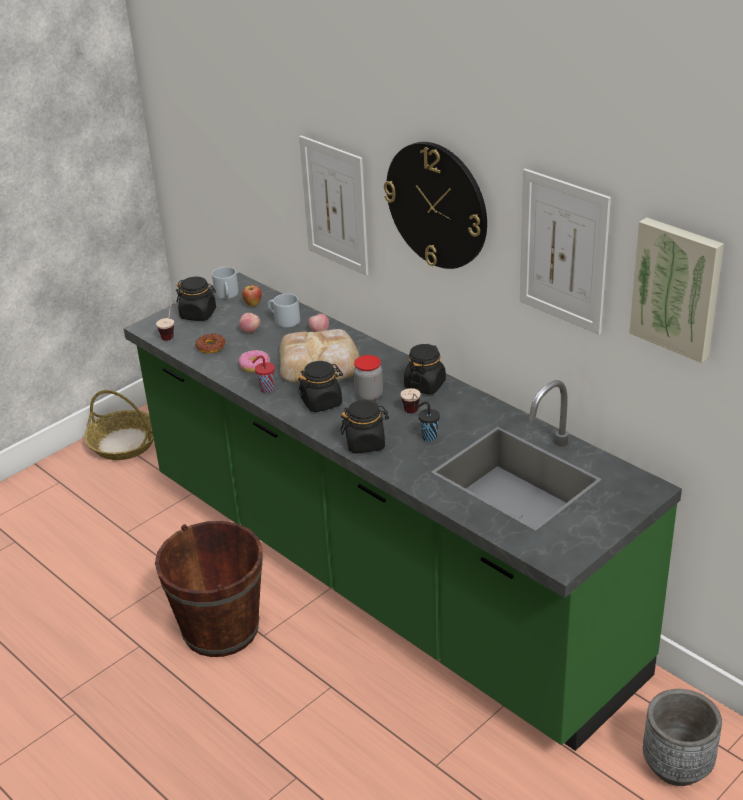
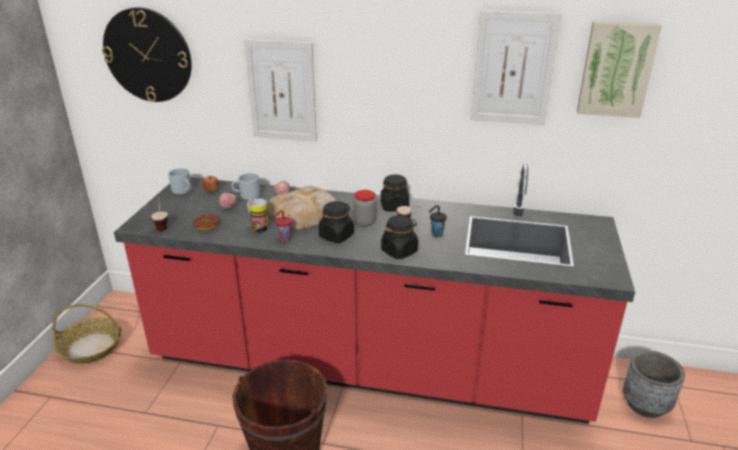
camera: 35 degrees left, 5 degrees down
green counter [124,273,682,751] -> red counter [114,164,635,424]
black jar [176,277,216,321] -> none
donut [238,350,270,373] -> mug [247,198,268,233]
wall clock [384,142,487,269] -> wall clock moved to [102,7,192,102]

